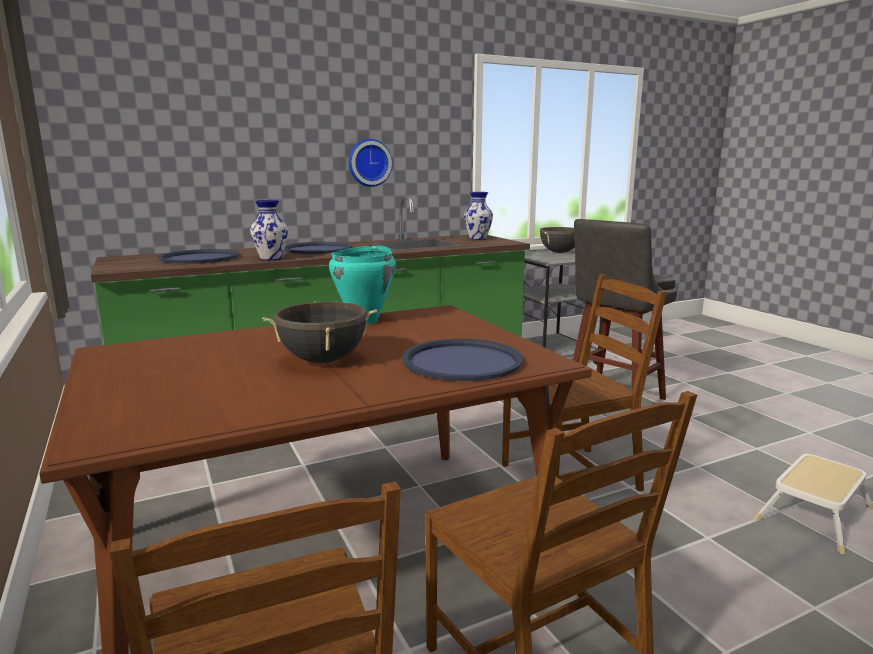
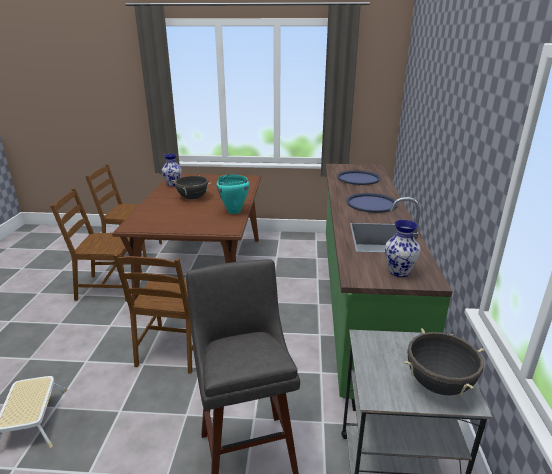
camera: 120 degrees right, 10 degrees up
vase [250,200,288,261] -> vase moved to [162,154,182,187]
wall clock [349,139,392,187] -> none
blue tray [402,339,523,381] -> none

